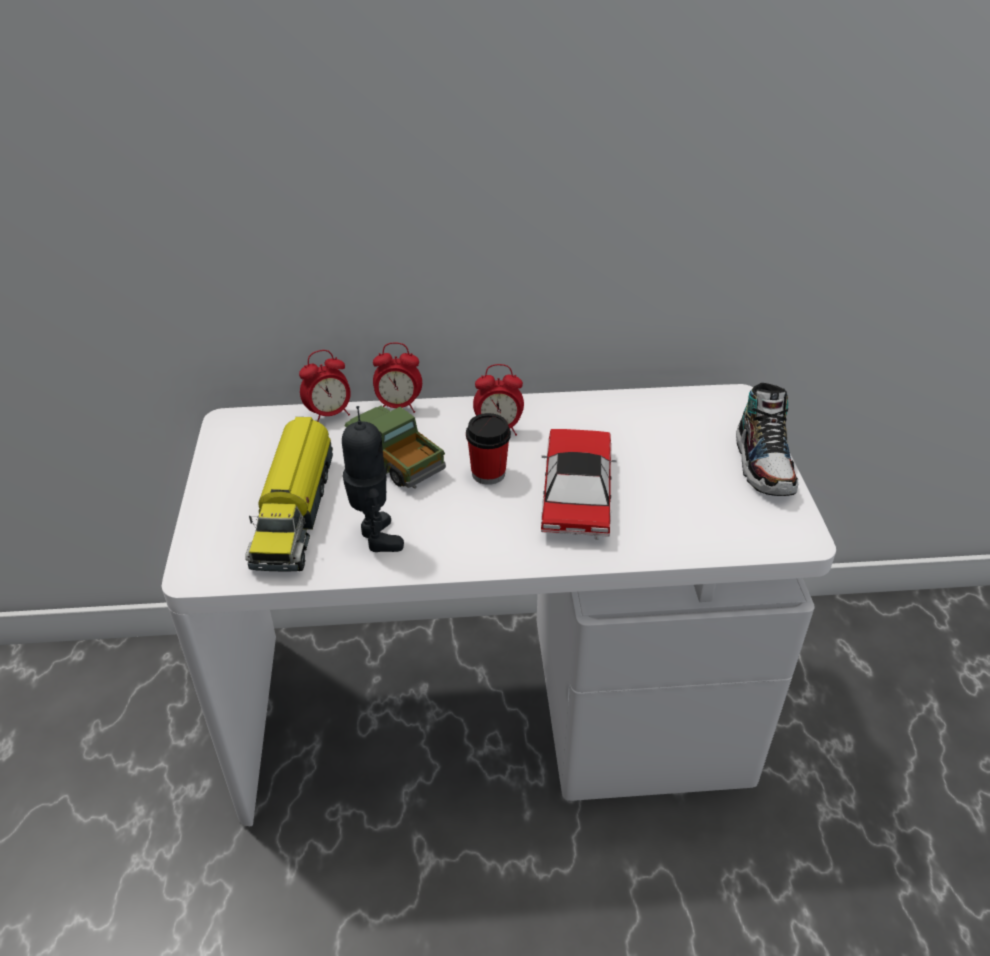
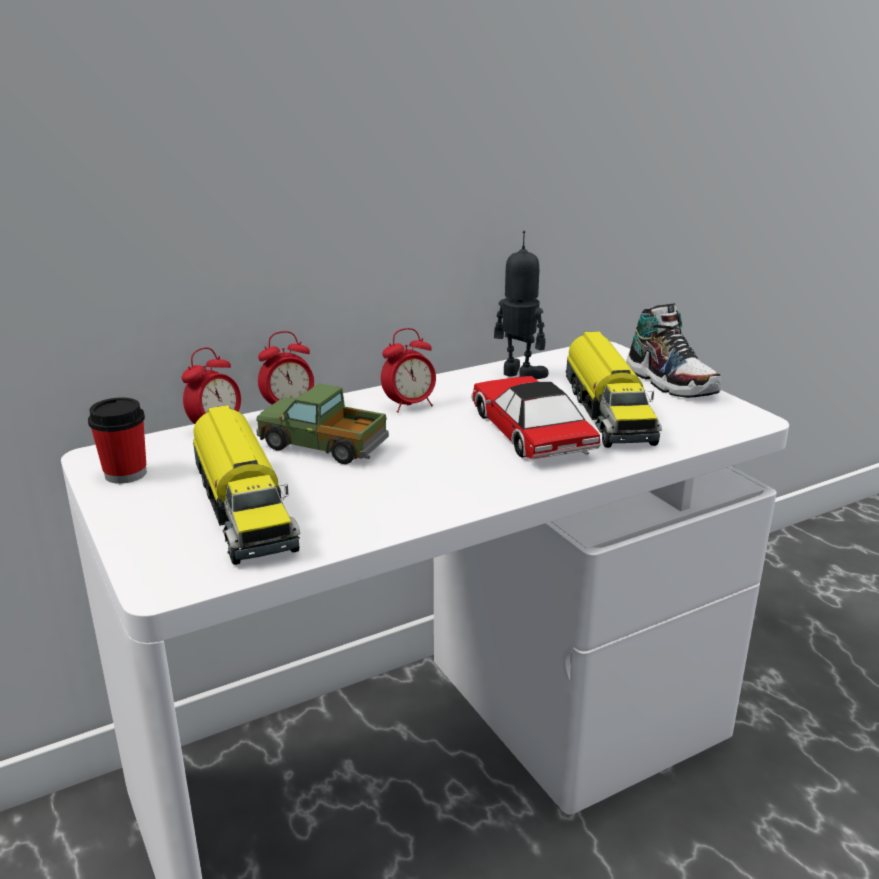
camera: 25 degrees left, 15 degrees down
toy robot [342,406,404,552] -> toy robot moved to [494,231,549,379]
cup [466,413,511,485] -> cup moved to [88,397,147,484]
none -> toy truck [566,331,662,448]

